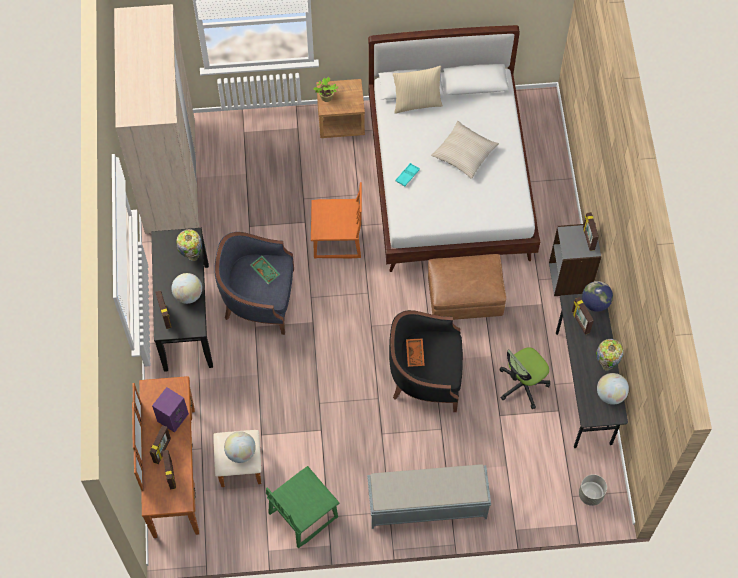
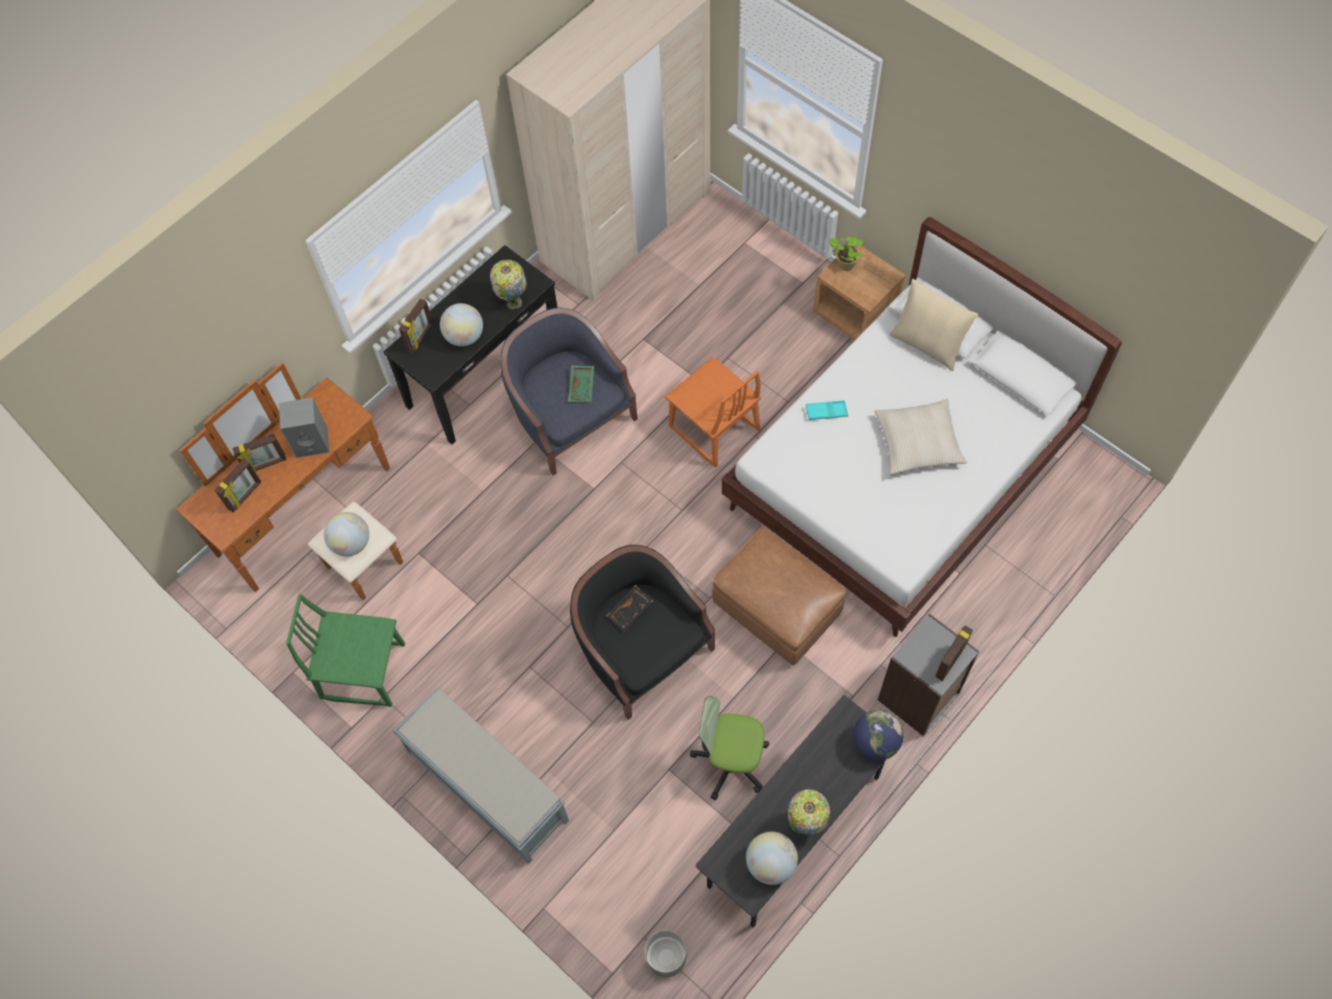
camera: 50 degrees right, 0 degrees up
purple speaker [152,387,189,433] -> grey speaker [279,397,329,458]
orange tray [406,338,425,367] -> black tray [606,585,653,631]
picture frame [572,297,594,335] -> none

